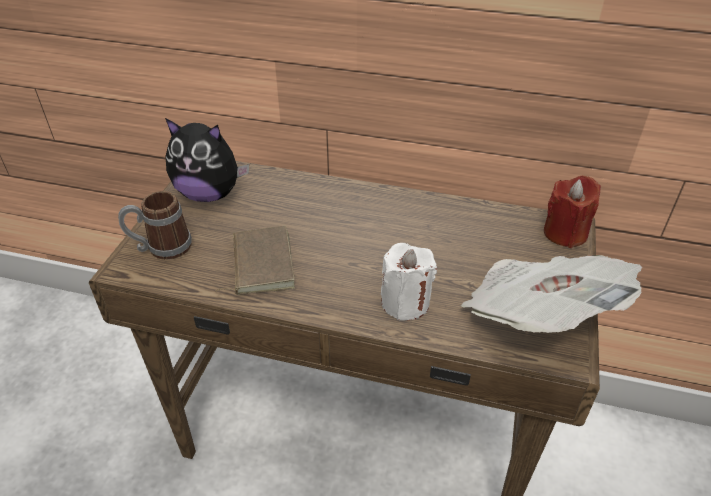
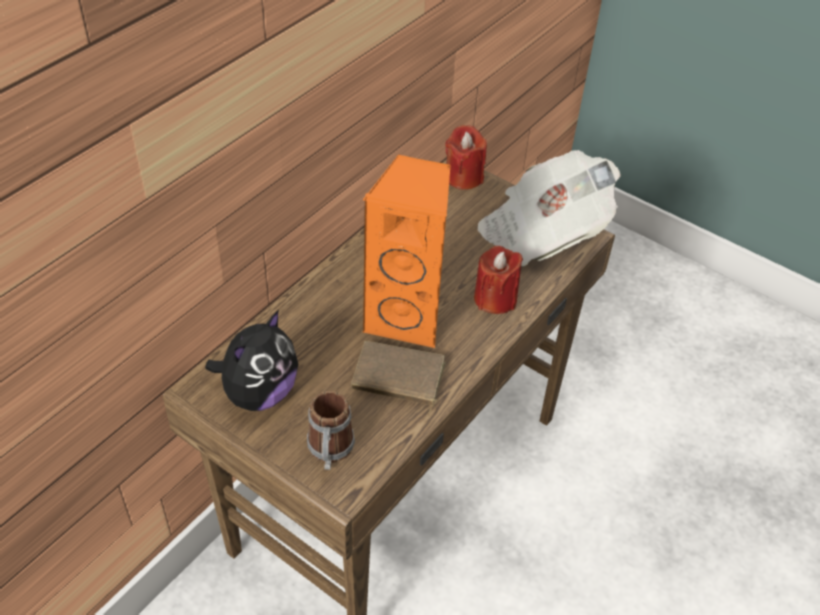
camera: 70 degrees left, 5 degrees up
white candle [381,243,437,321] -> red candle [474,246,523,314]
none -> orange speaker [363,154,450,348]

